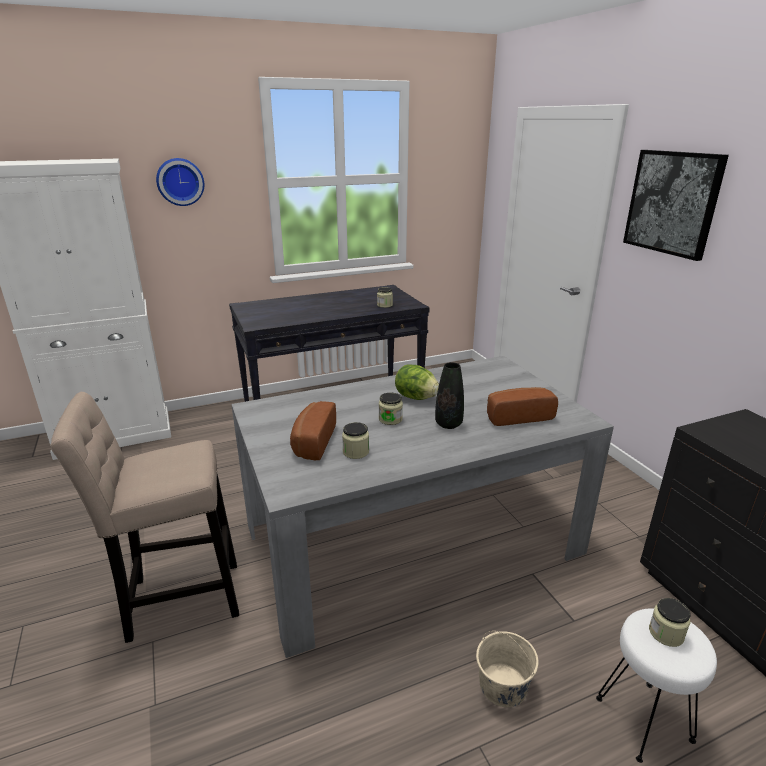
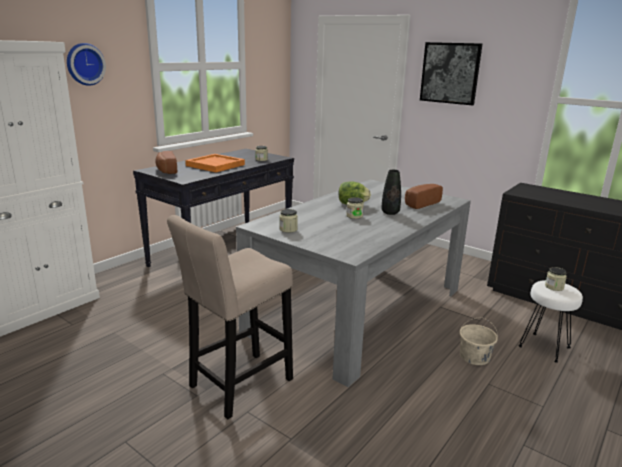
camera: 30 degrees left, 5 degrees down
bread [290,401,336,460] -> bread moved to [155,151,177,174]
jar [342,422,369,459] -> jar moved to [279,209,298,233]
none -> orange tray [185,154,245,172]

